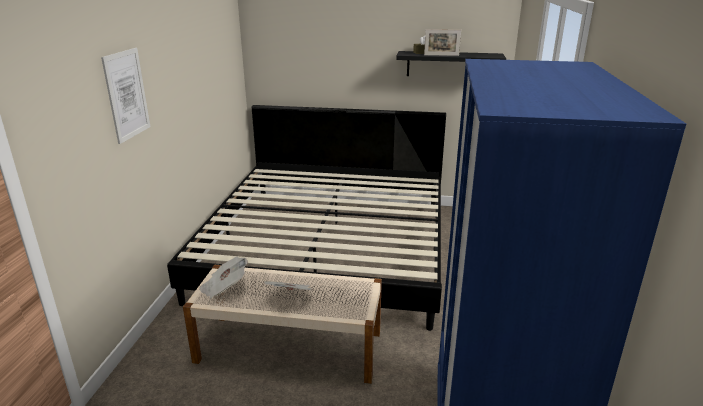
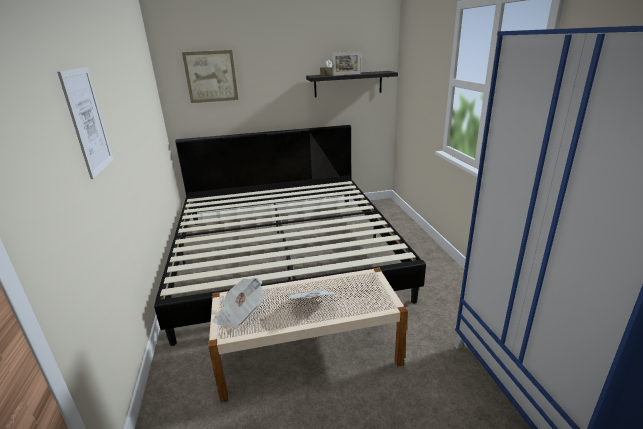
camera: 20 degrees left, 0 degrees up
none -> picture [182,50,238,103]

